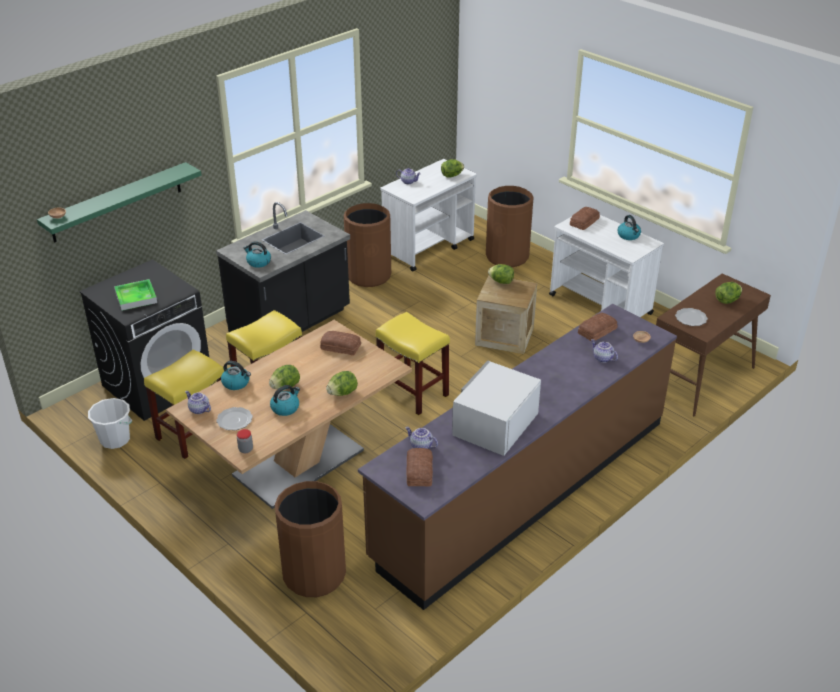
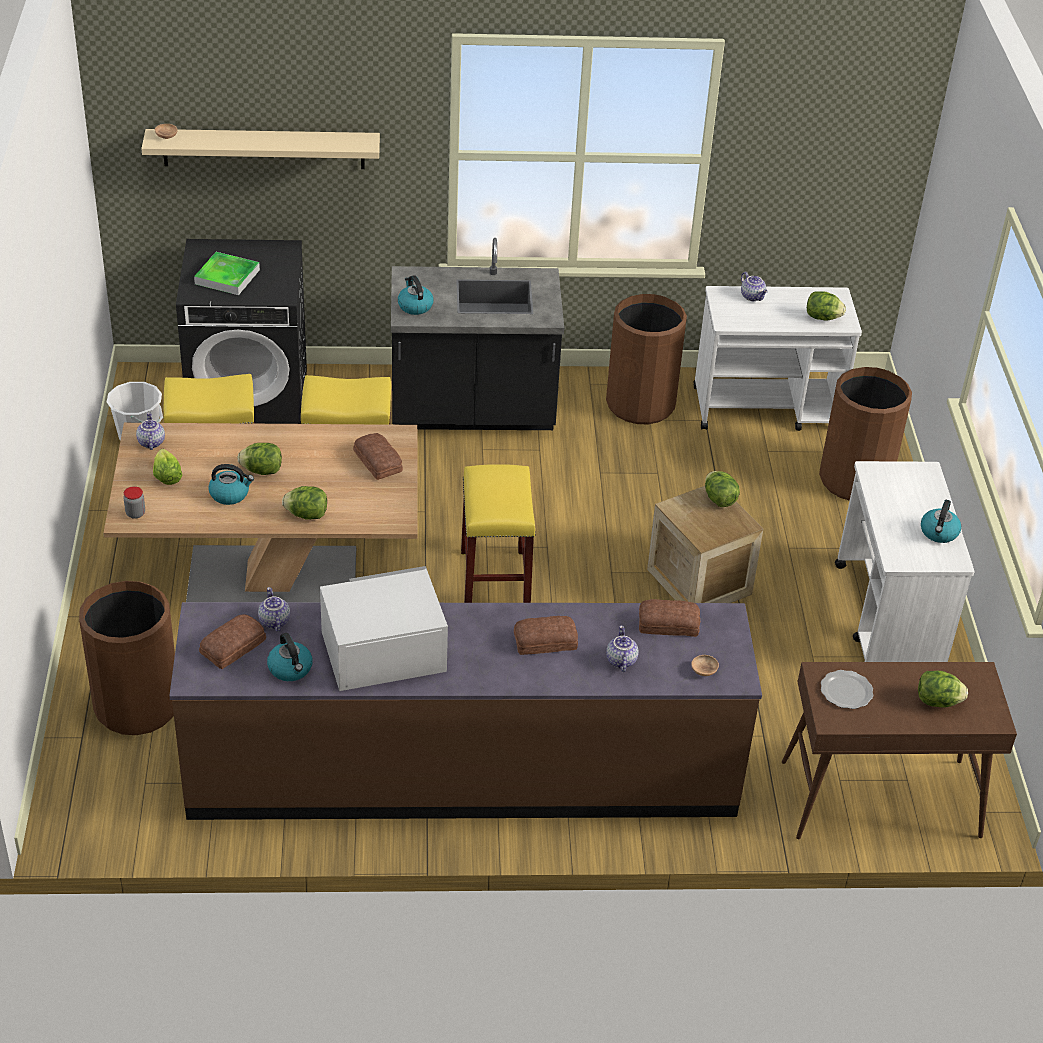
camera: 40 degrees right, 5 degrees up
green shelf [37,162,202,243] -> beige shelf [141,129,380,169]
plate [216,407,253,430] -> lettuce [153,449,182,485]
kettle [221,361,251,390] -> kettle moved to [267,633,313,681]
bread [570,207,600,230] -> bread moved to [514,616,578,655]

